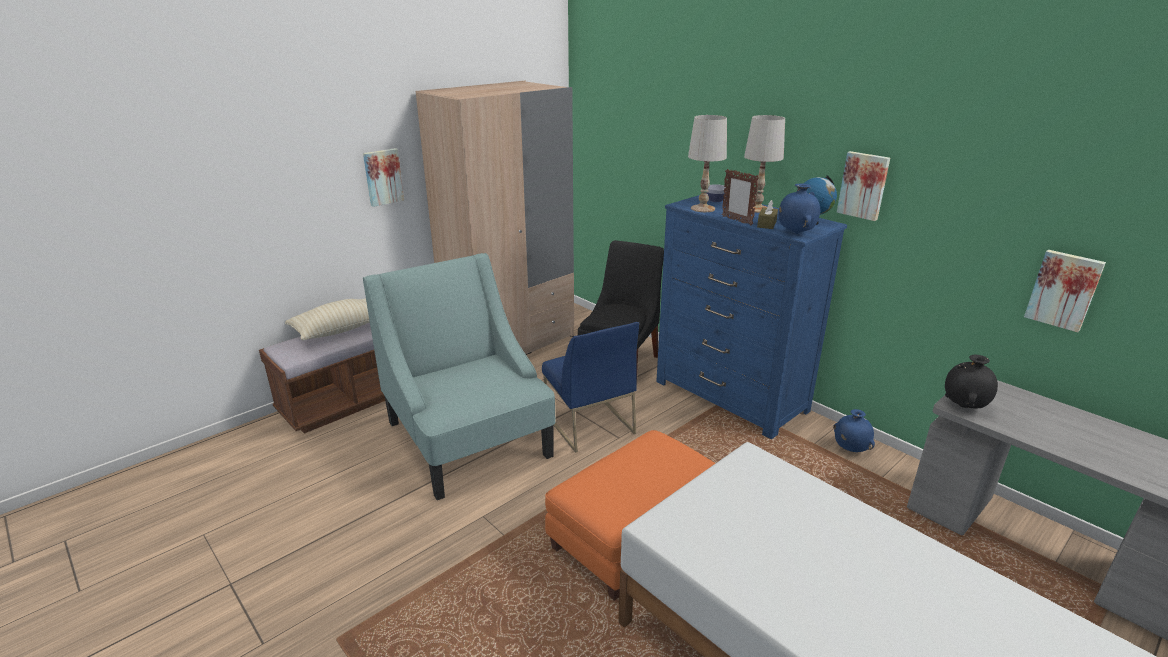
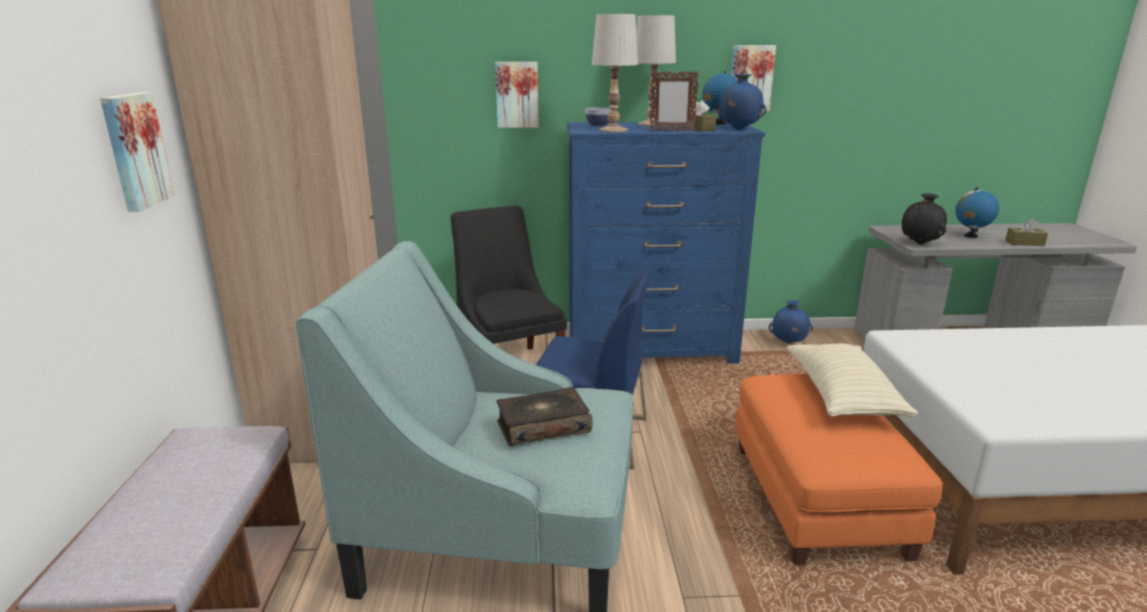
camera: 50 degrees left, 5 degrees down
beige pillow [285,299,370,340] -> beige pillow moved to [786,343,918,417]
picture [1024,250,1106,332] -> picture moved to [495,62,539,128]
none -> book [496,387,592,447]
none -> globe [955,187,999,238]
none -> brown tissue box [1005,218,1048,246]

